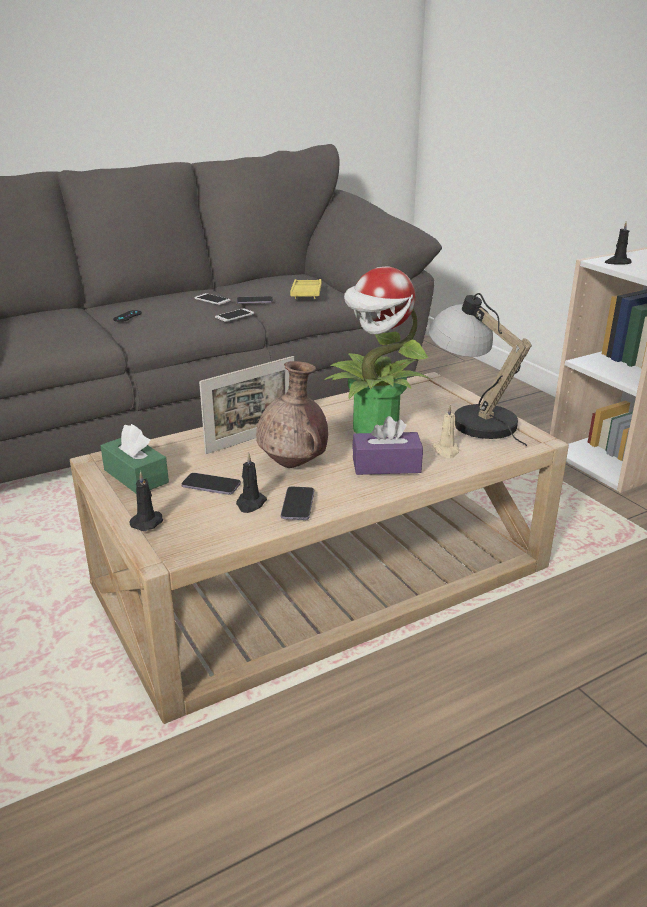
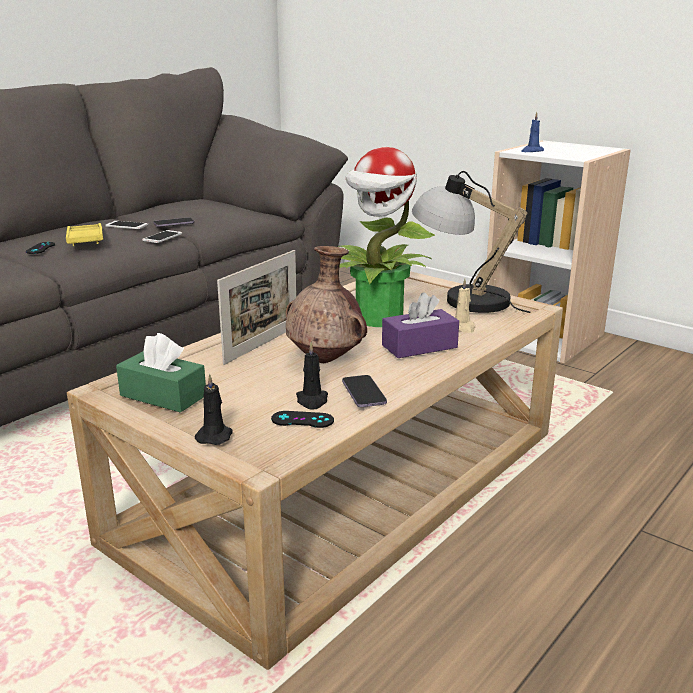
camera: 20 degrees left, 5 degrees down
phone [181,473,241,495] -> none
yellow tray [290,279,322,299] -> yellow tray moved to [66,223,103,246]
black candle [605,221,632,264] -> blue candle [521,112,544,152]
none -> black game controller [271,411,334,428]

